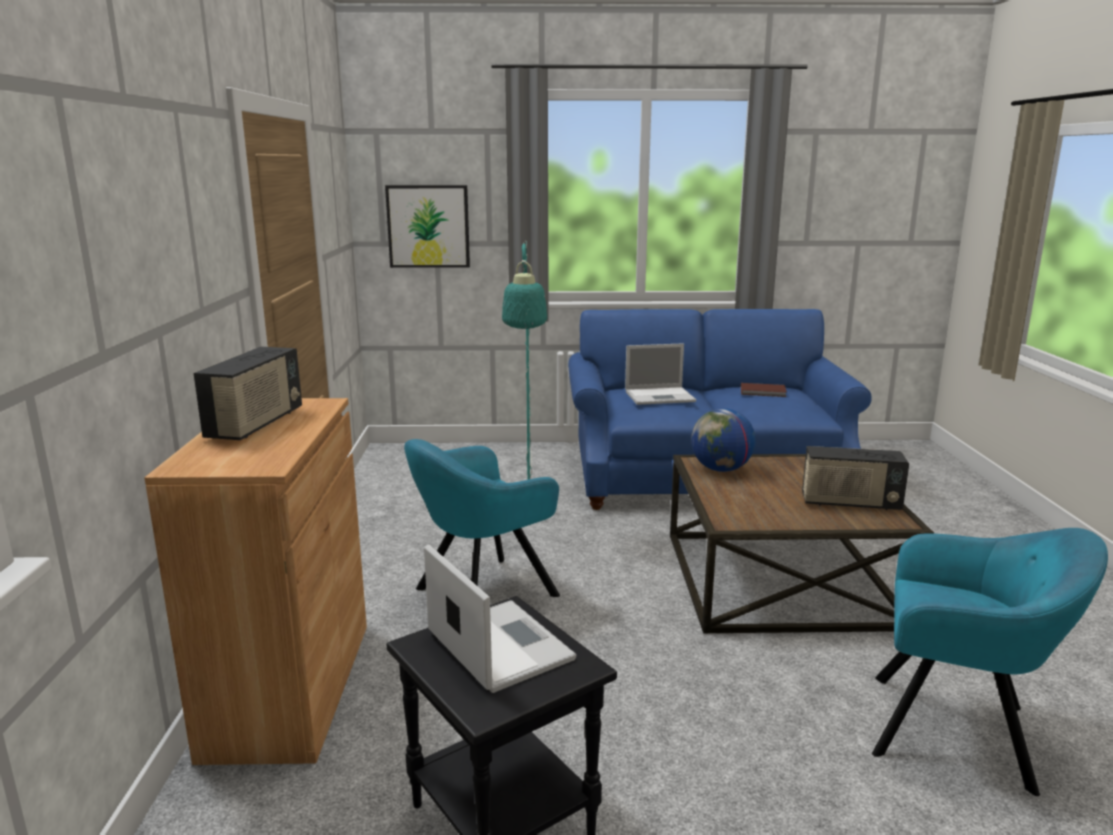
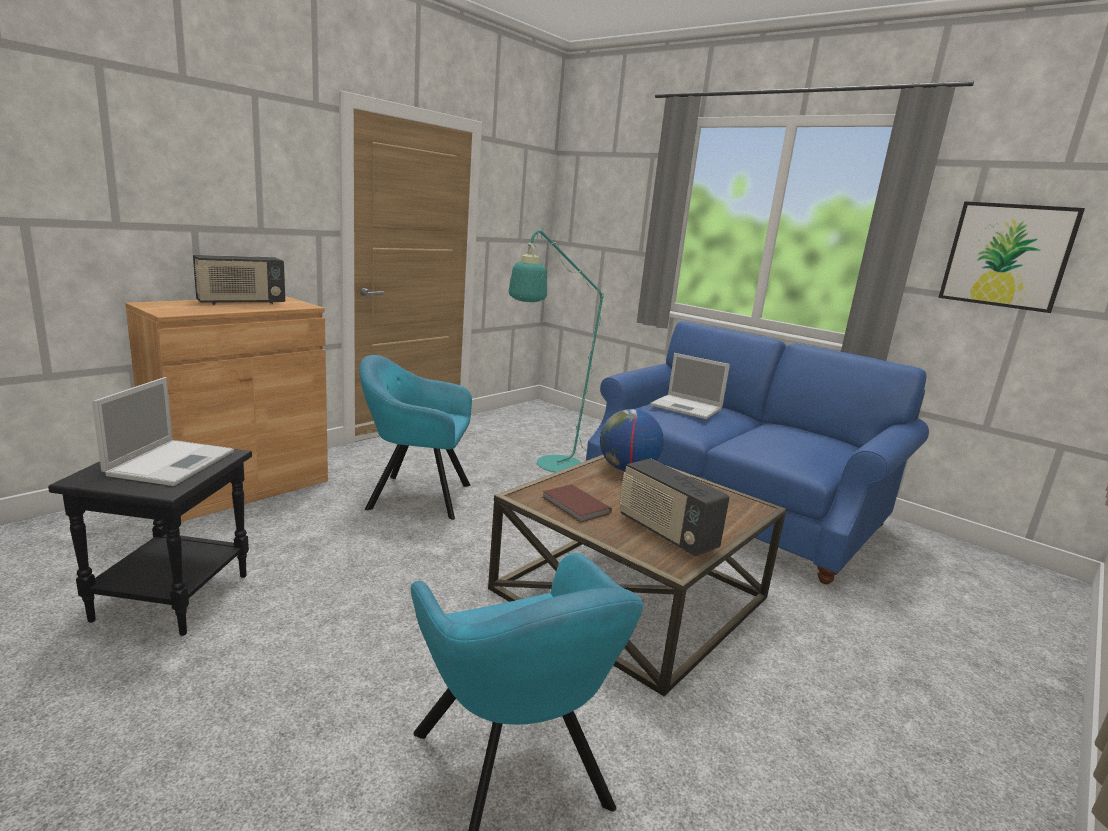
camera: 40 degrees right, 0 degrees up
picture [385,185,470,268] -> picture moved to [938,201,1085,313]
brown book [741,383,787,397] -> brown book moved to [542,484,612,523]

